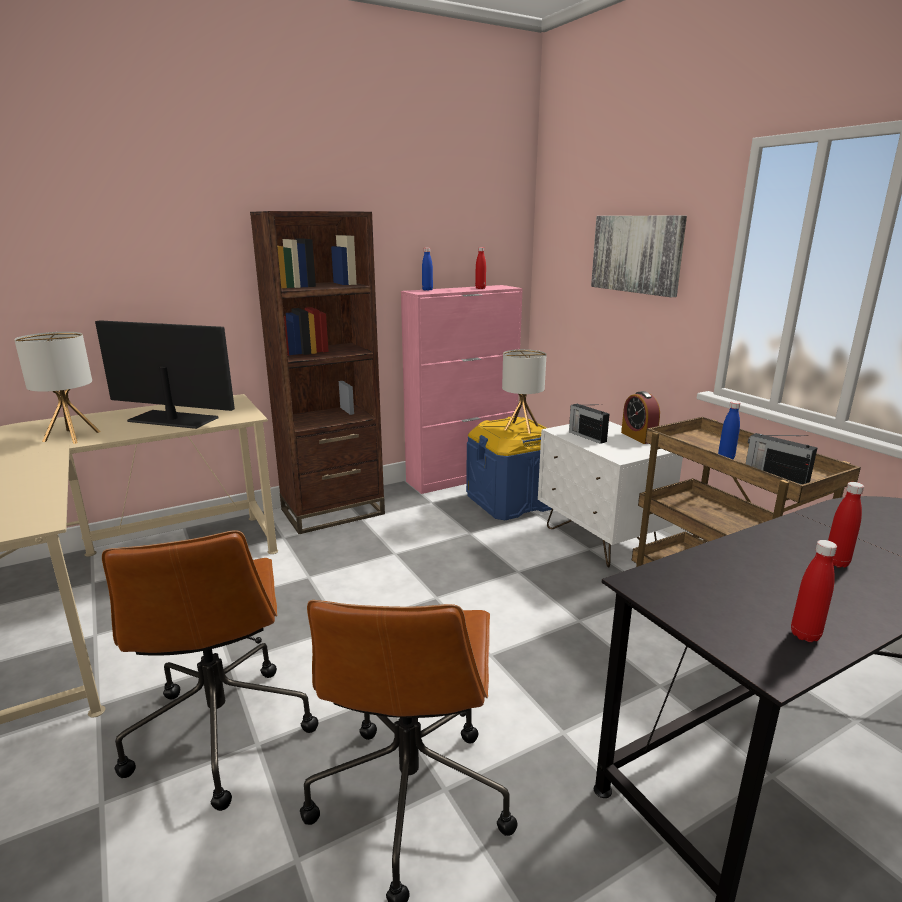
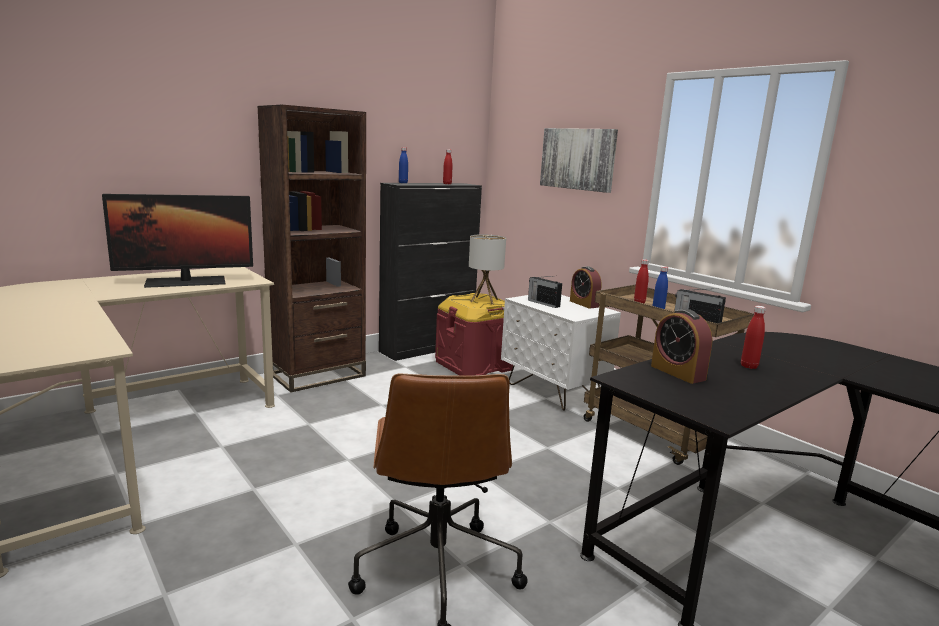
camera: 10 degrees left, 5 degrees down
table lamp [14,332,100,444] -> none
monitor [95,320,235,429] -> monitor turned 150 degrees clockwise [102,194,253,288]
brown office chair [102,530,318,811] -> none
pink cabinet [401,285,523,494] -> black cabinet [379,183,482,361]
blue storage box [466,417,552,520] -> red storage box [435,293,513,376]
red bottle [791,540,837,642] -> red bottle moved to [634,259,649,303]
none -> alarm clock [651,309,713,384]

